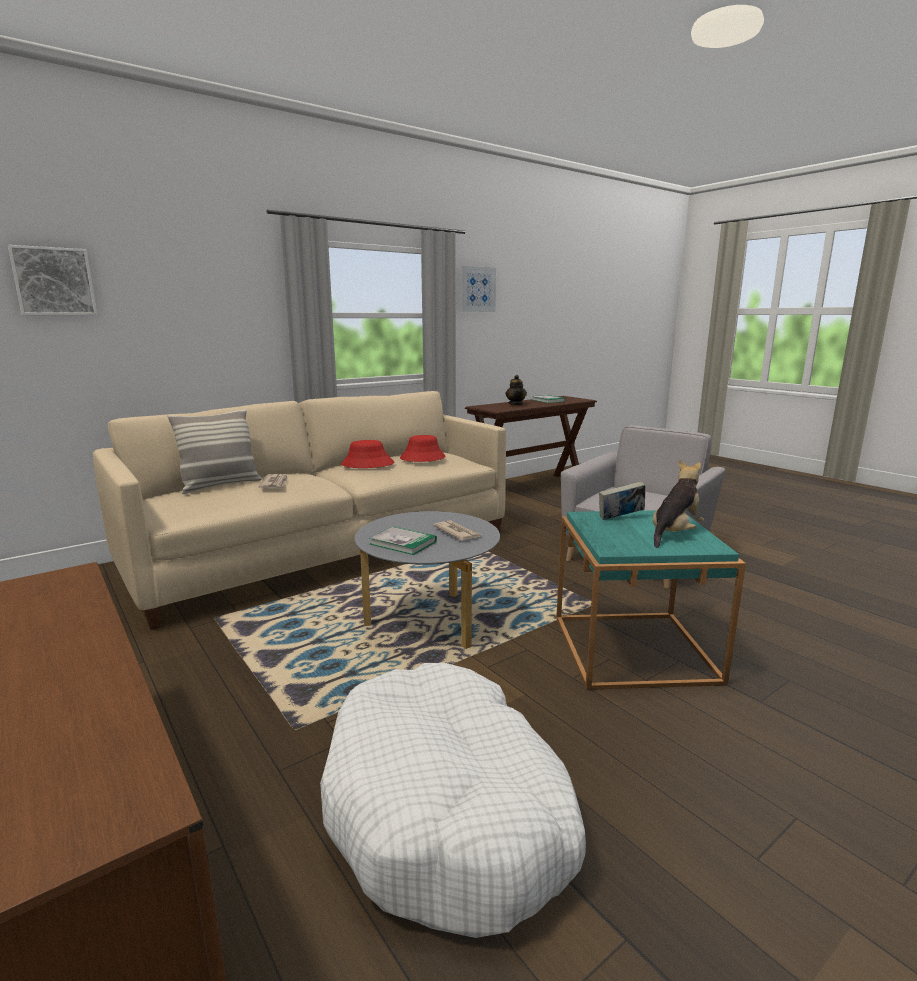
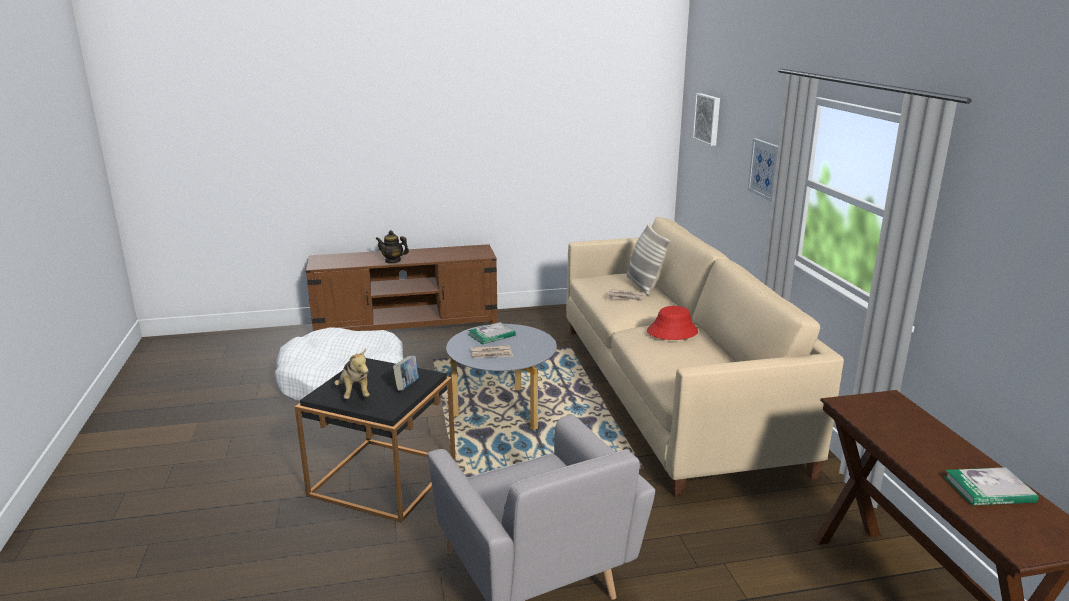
camera: 115 degrees right, 5 degrees up
red hat [400,435,446,462] -> none
picture [460,266,496,312] -> picture moved to [748,139,778,202]
teapot [505,375,527,405] -> teapot moved to [376,230,409,264]
turquoise side table [556,510,746,690] -> black side table [295,358,456,522]

